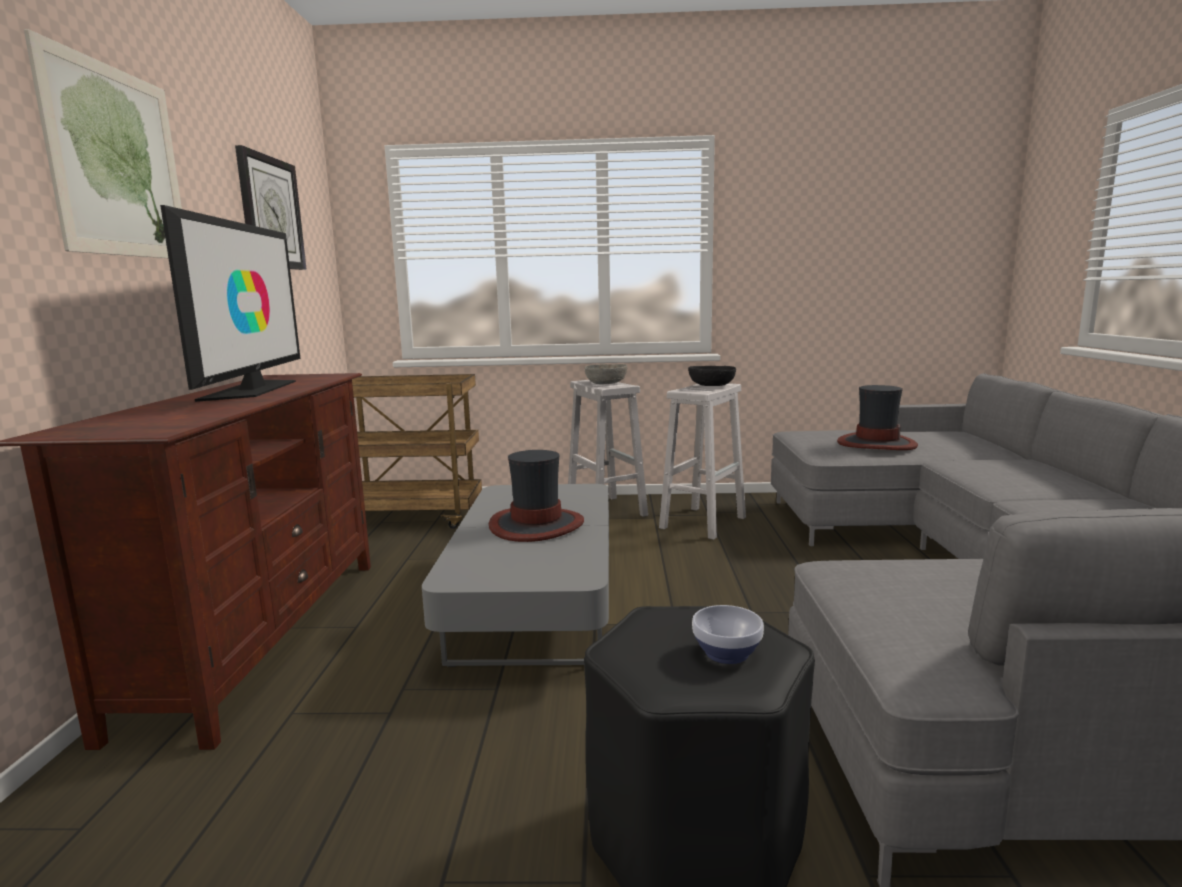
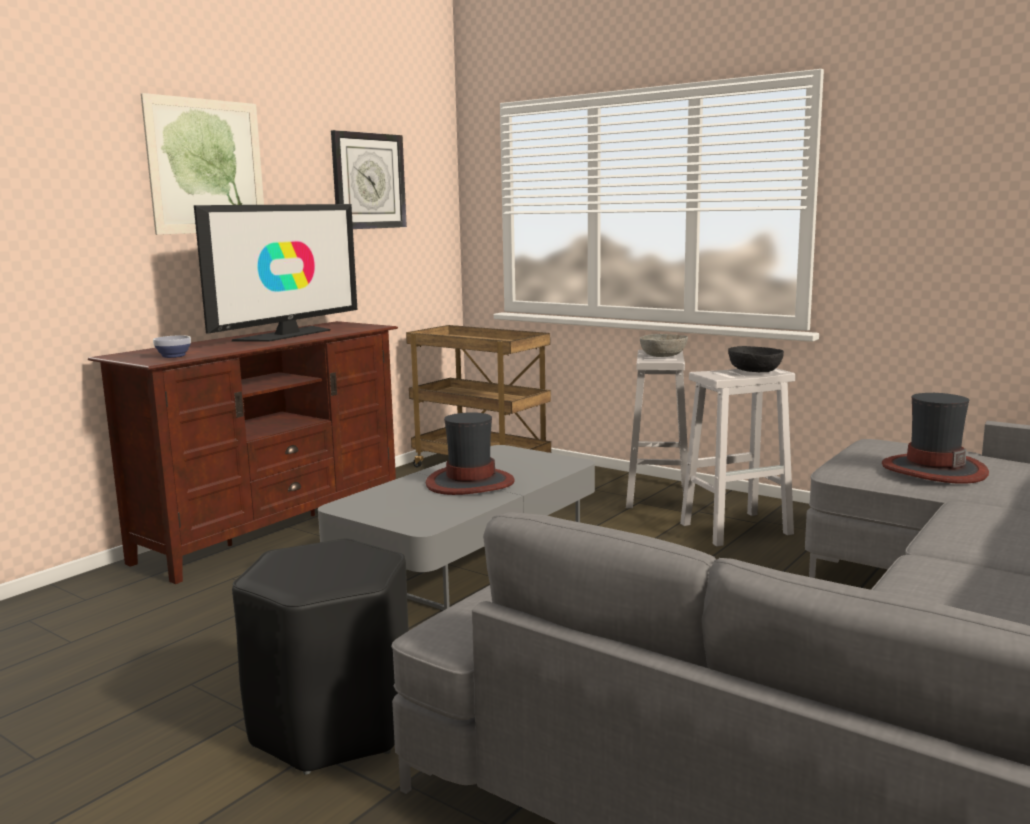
camera: 35 degrees right, 0 degrees up
bowl [692,605,764,664] -> bowl moved to [153,335,191,358]

